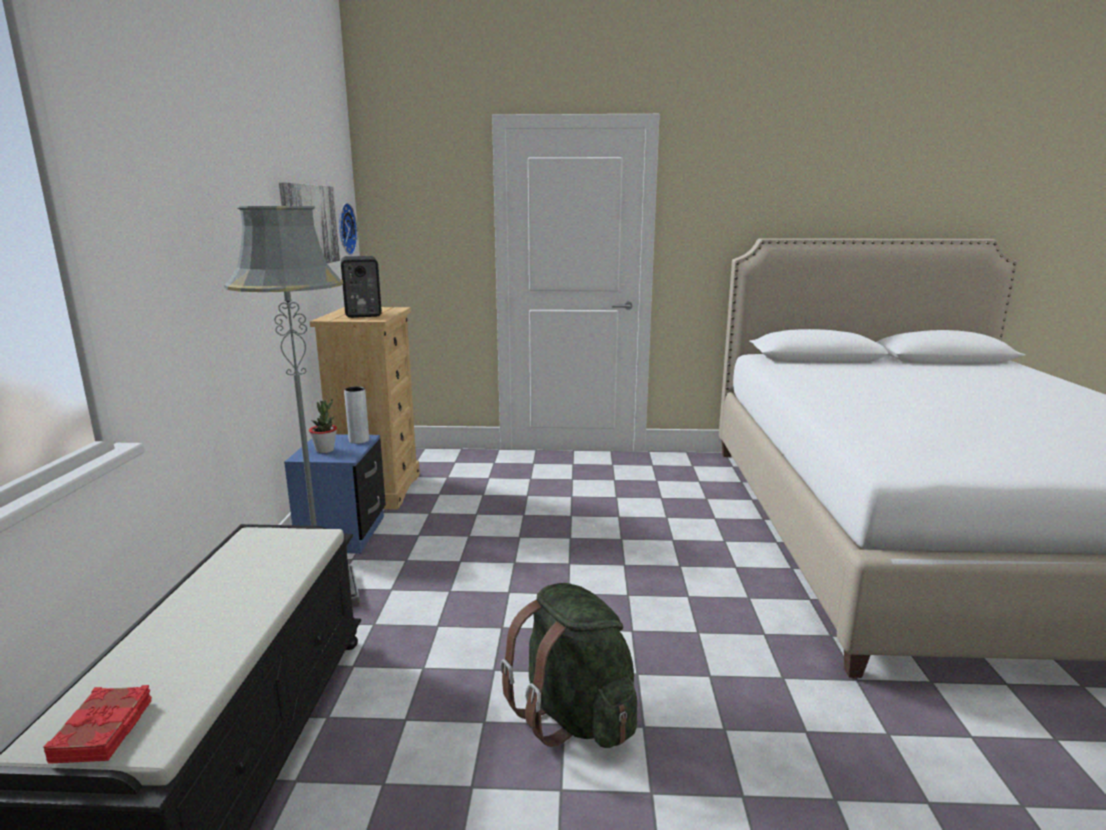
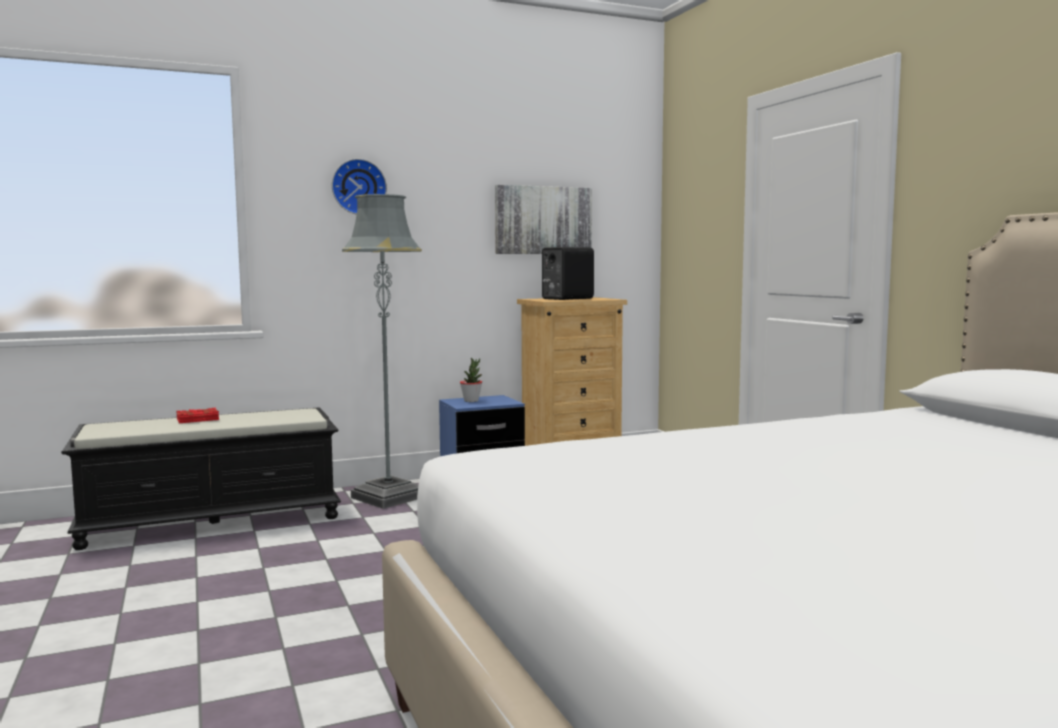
camera: 65 degrees right, 10 degrees down
red book [44,685,152,764] -> red book moved to [177,408,219,423]
wall clock [339,203,358,255] -> wall clock moved to [332,159,387,214]
grey vase [344,386,369,444] -> none
green backpack [500,583,637,748] -> none

